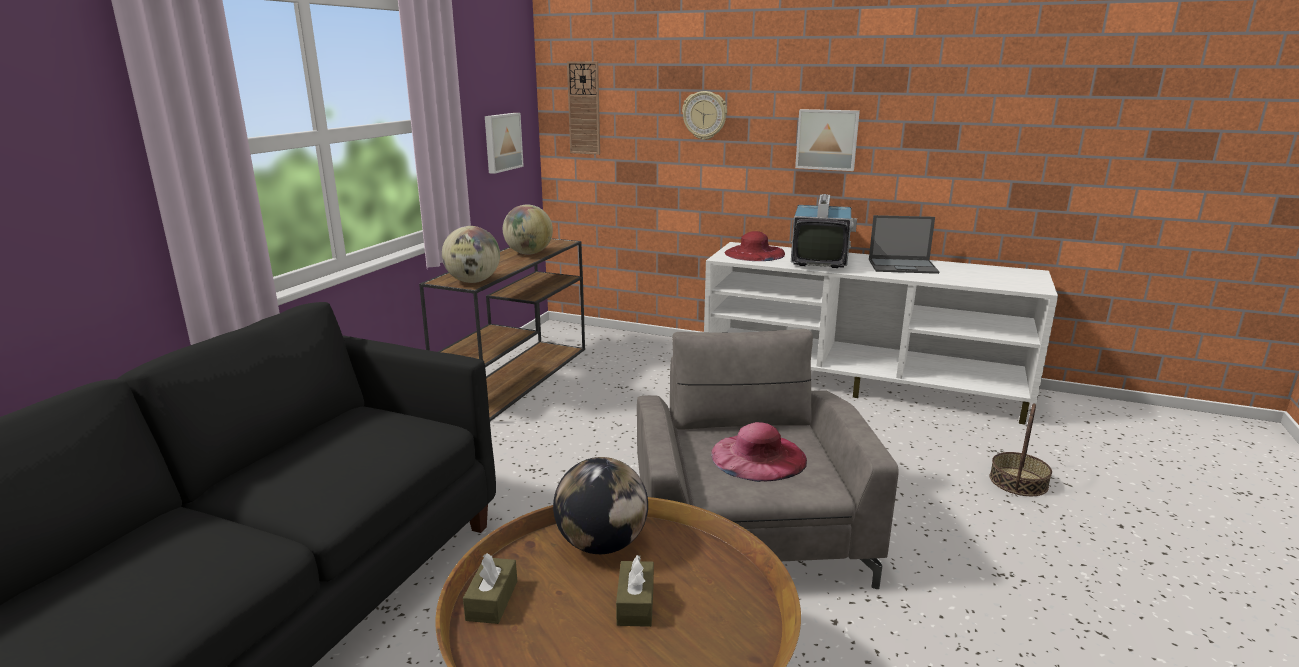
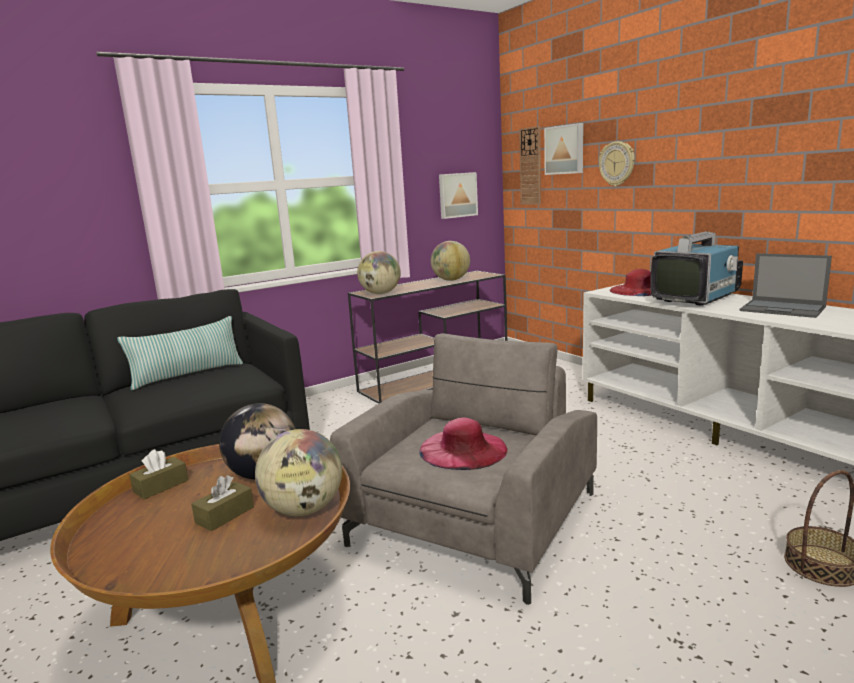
camera: 35 degrees right, 5 degrees down
picture [795,109,860,171] -> picture moved to [544,123,583,175]
none -> pillow [117,316,243,390]
none -> globe [255,429,342,516]

